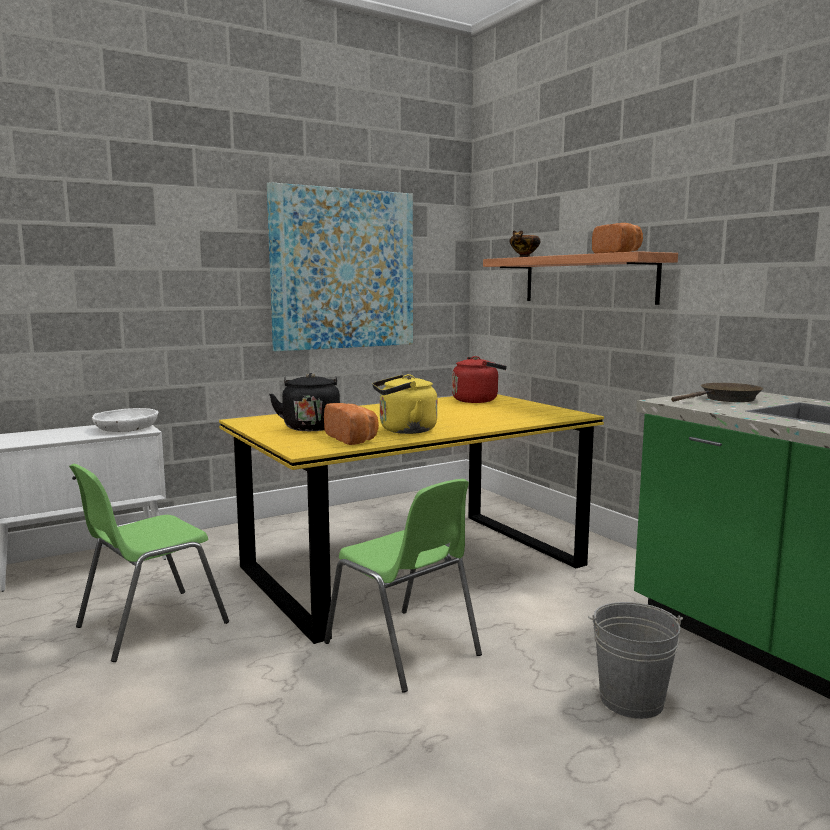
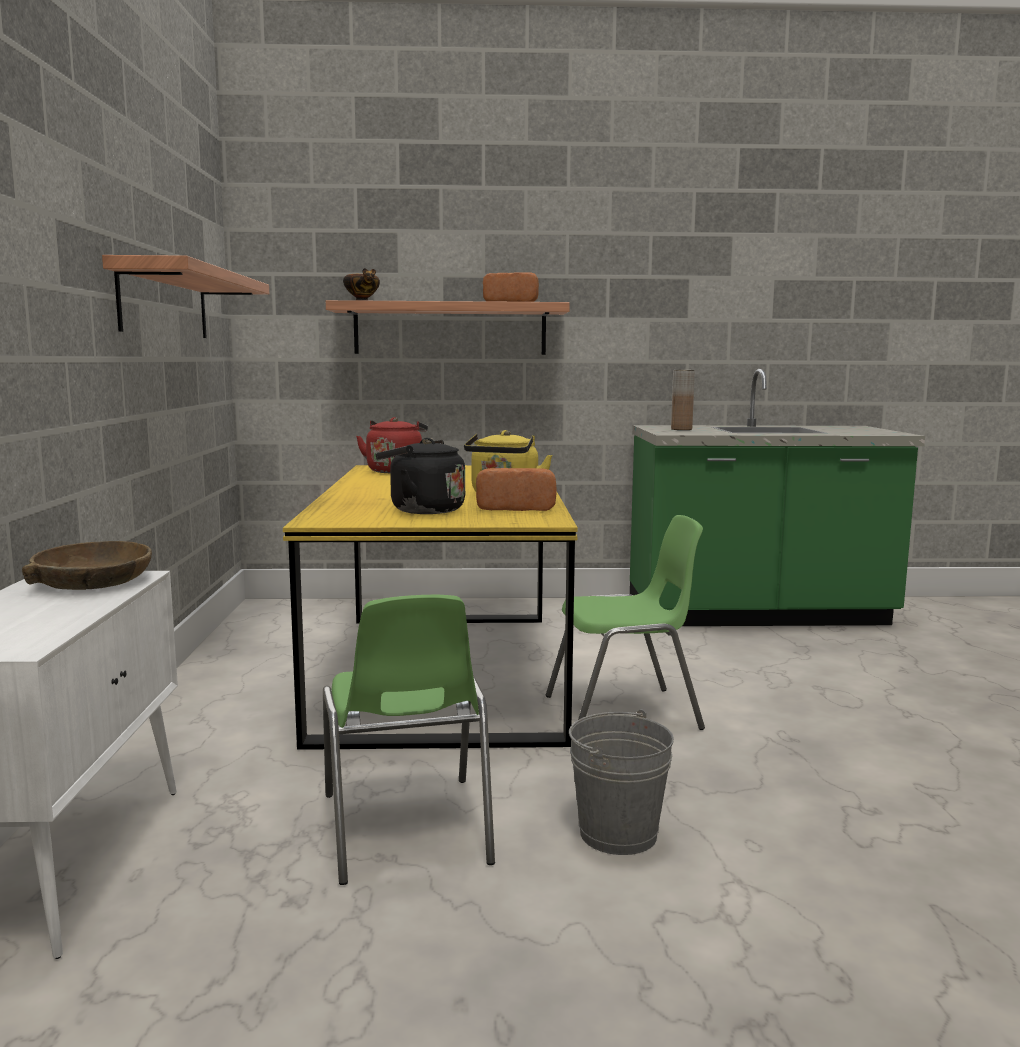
camera: 60 degrees left, 0 degrees up
white bowl [92,408,158,432] -> brown bowl [22,541,152,590]
picture [267,182,413,351] -> shelf [102,255,269,338]
grey bucket [588,602,683,719] -> grey bucket moved to [569,709,674,855]
brown frying pan [671,383,764,402] -> brown vase [671,370,695,430]

